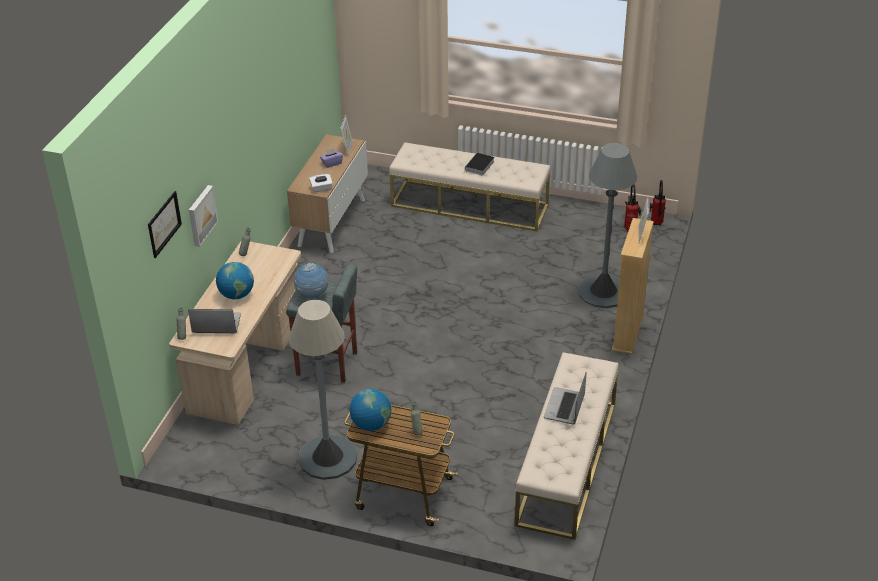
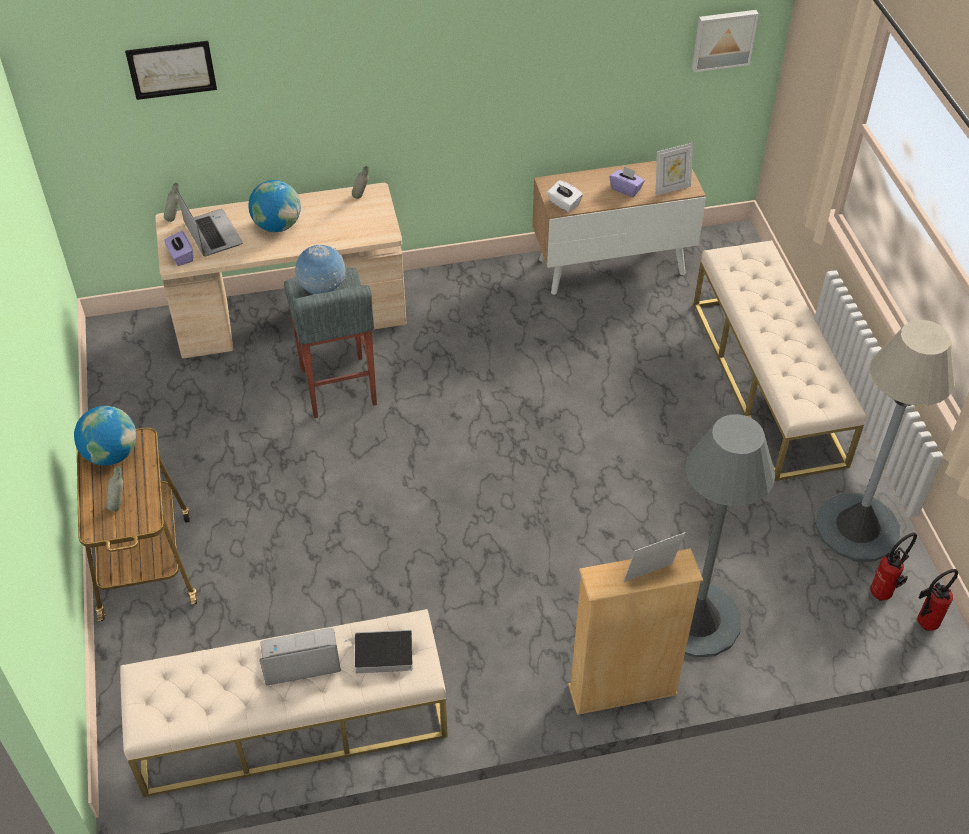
camera: 60 degrees right, 10 degrees up
picture [189,185,218,247] -> picture moved to [692,10,759,72]
grey floor lamp [289,300,357,480] -> grey floor lamp moved to [816,320,955,562]
book [464,153,495,176] -> book moved to [345,630,413,673]
none -> purple tissue box [164,231,193,266]

